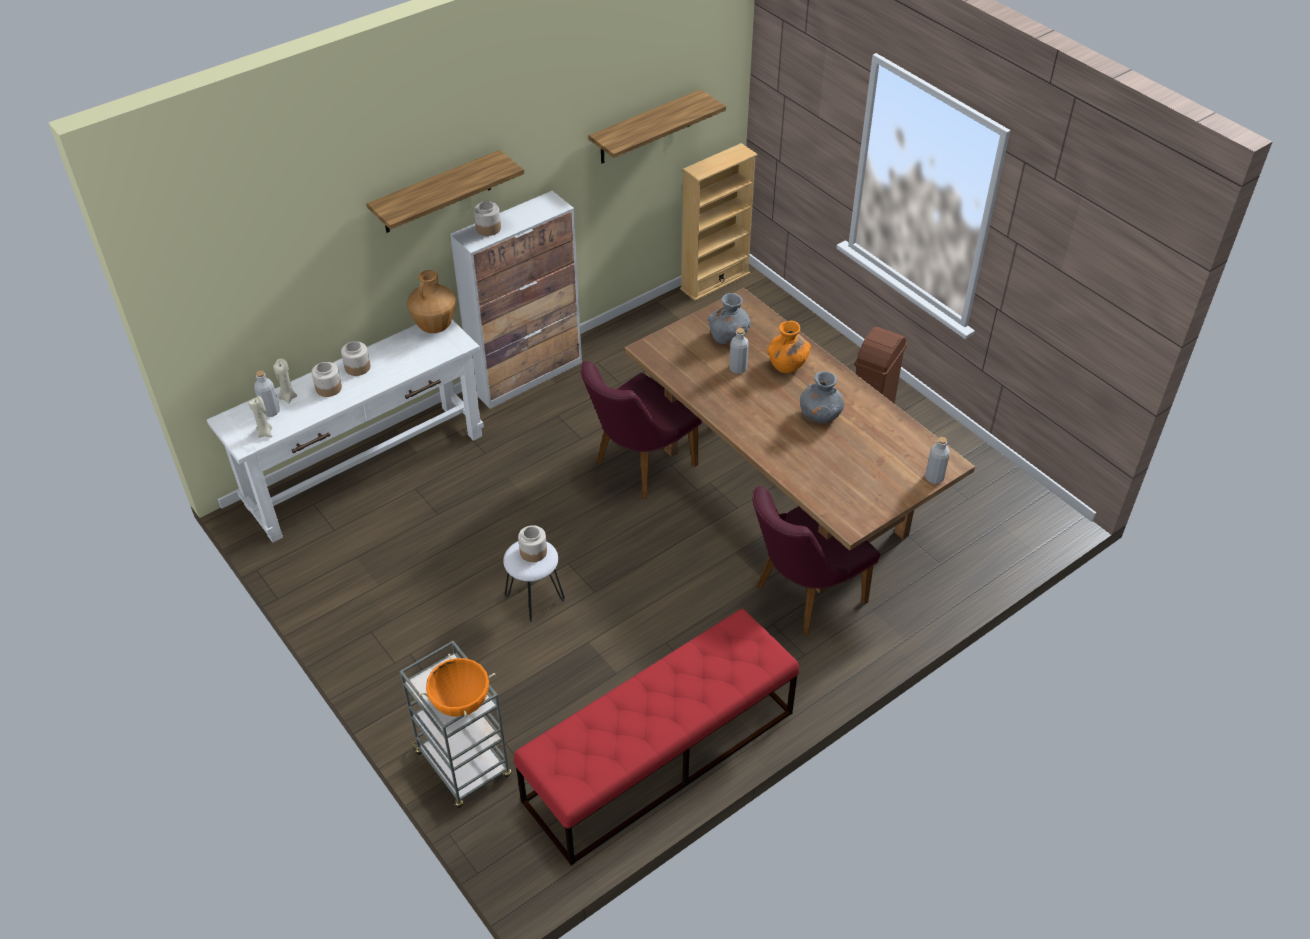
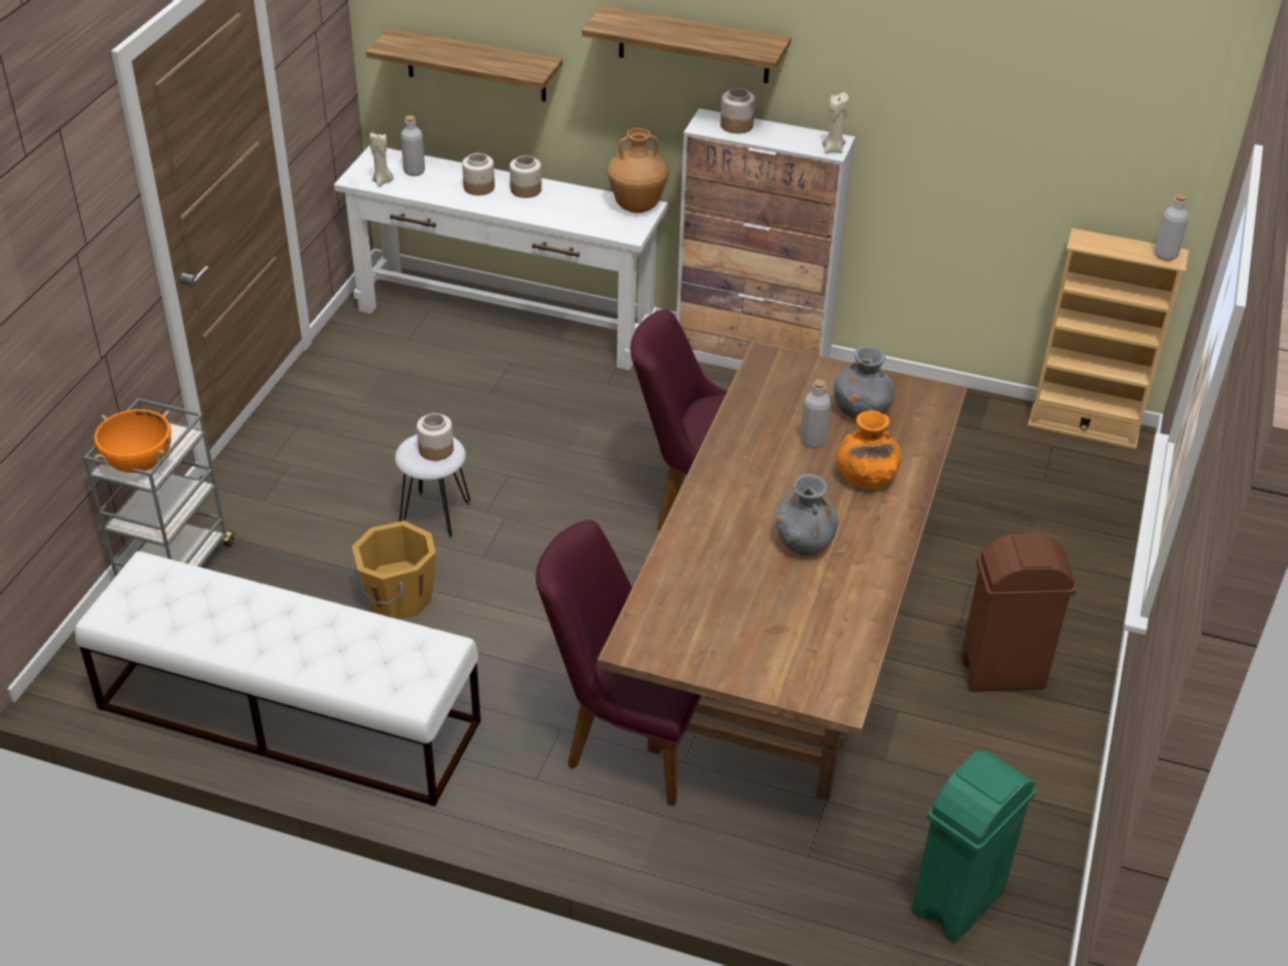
camera: 55 degrees right, 5 degrees down
beige candle [273,359,297,403] -> beige candle moved to [822,92,849,153]
red bench [514,609,799,865] -> white bench [75,551,481,807]
shelf [589,89,726,163] -> shelf moved to [366,28,563,102]
grey bottle [925,437,950,484] -> grey bottle moved to [1154,194,1188,261]
none -> orange bucket [352,521,436,619]
none -> green trash can [912,750,1036,943]

